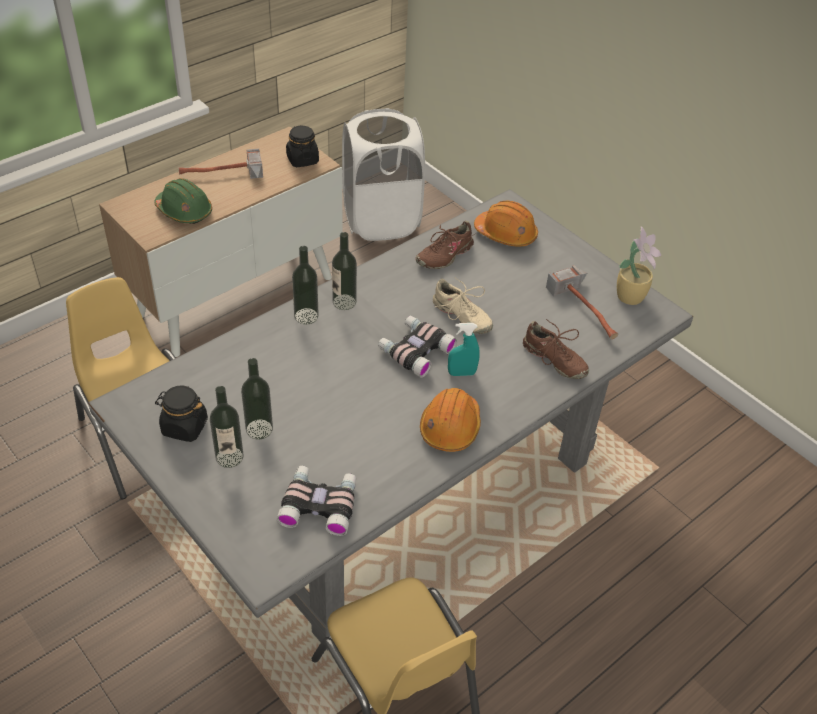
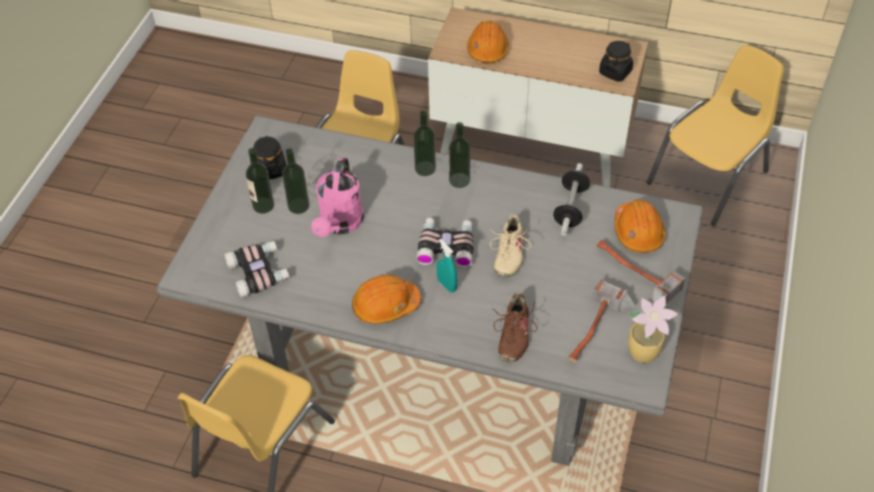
camera: 60 degrees right, 5 degrees up
green hard hat [154,178,212,224] -> orange hard hat [467,21,509,64]
hammer [178,149,263,179] -> hammer moved to [597,240,685,306]
white laundry basket [342,108,425,241] -> yellow chair [647,45,784,226]
brown shoe [415,221,475,269] -> dumbbell [553,163,590,236]
none -> pink watering can [311,157,364,237]

